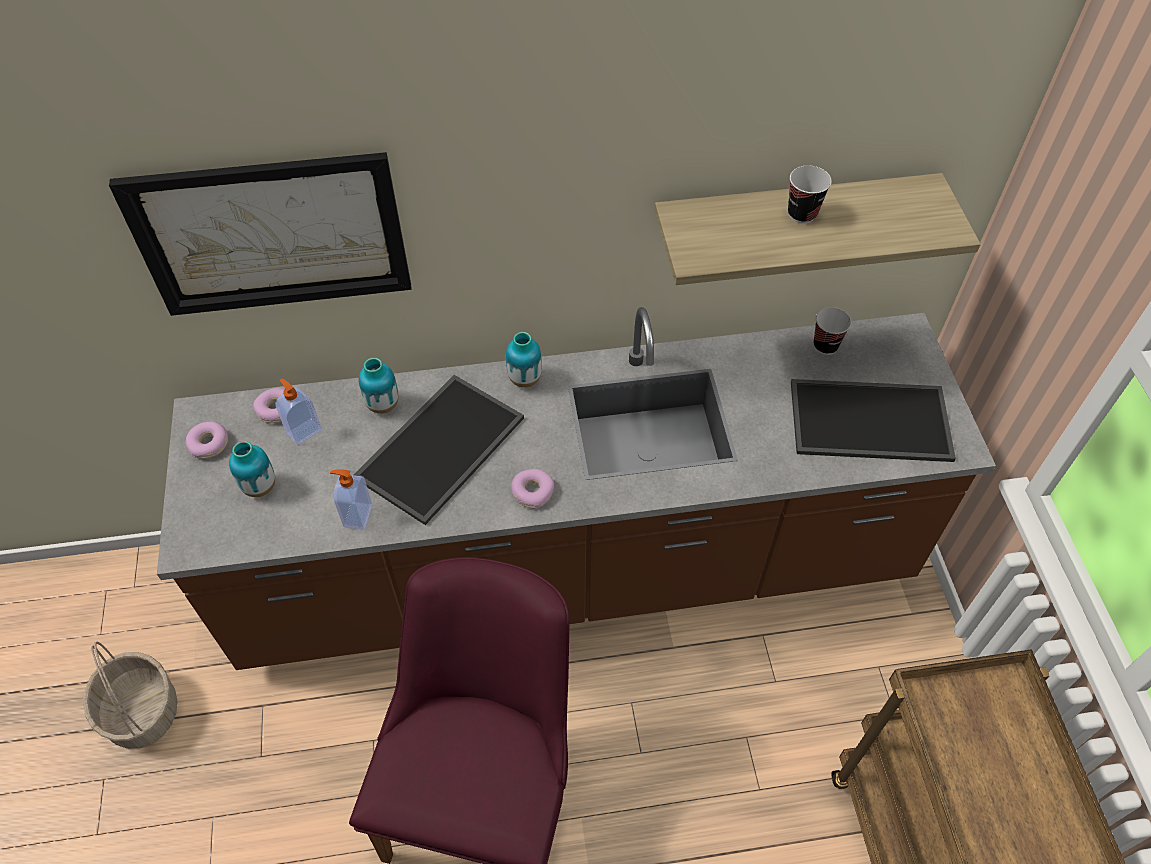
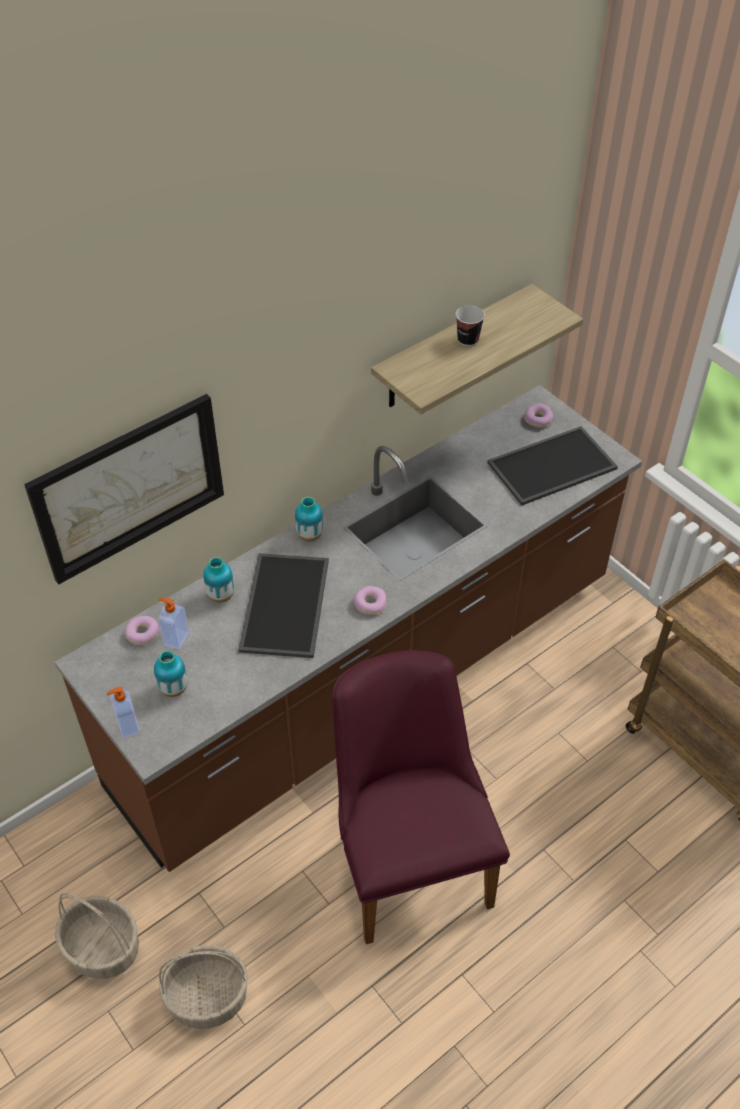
camera: 30 degrees left, 5 degrees down
donut [185,422,228,459] -> donut moved to [524,404,553,427]
soap dispenser [330,469,372,530] -> soap dispenser moved to [107,686,140,739]
cup [813,307,851,355] -> none
none -> basket [159,945,248,1029]

